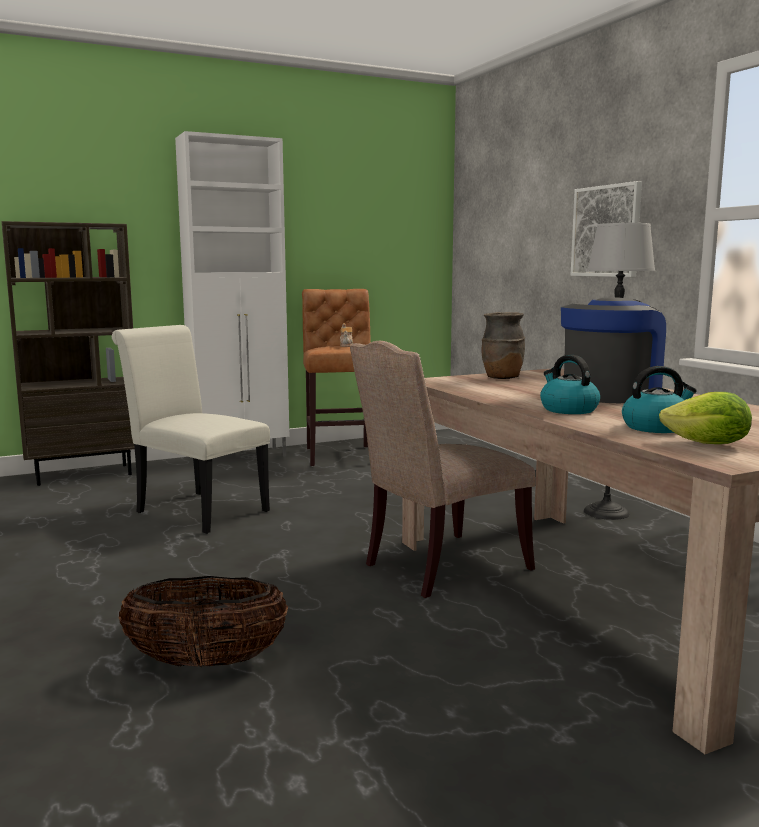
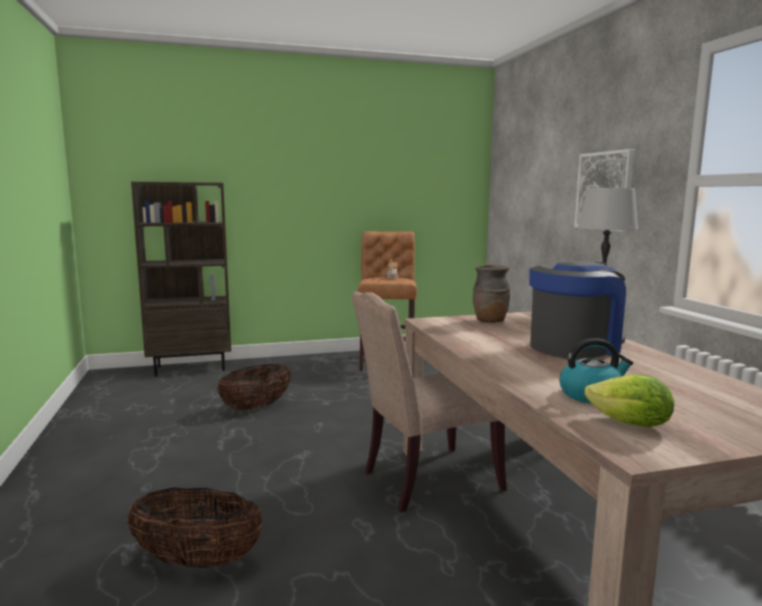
camera: 10 degrees right, 0 degrees up
white chair [112,325,270,534] -> basket [217,364,291,410]
white cabinet [175,131,289,457] -> none
kettle [540,355,600,414] -> none

